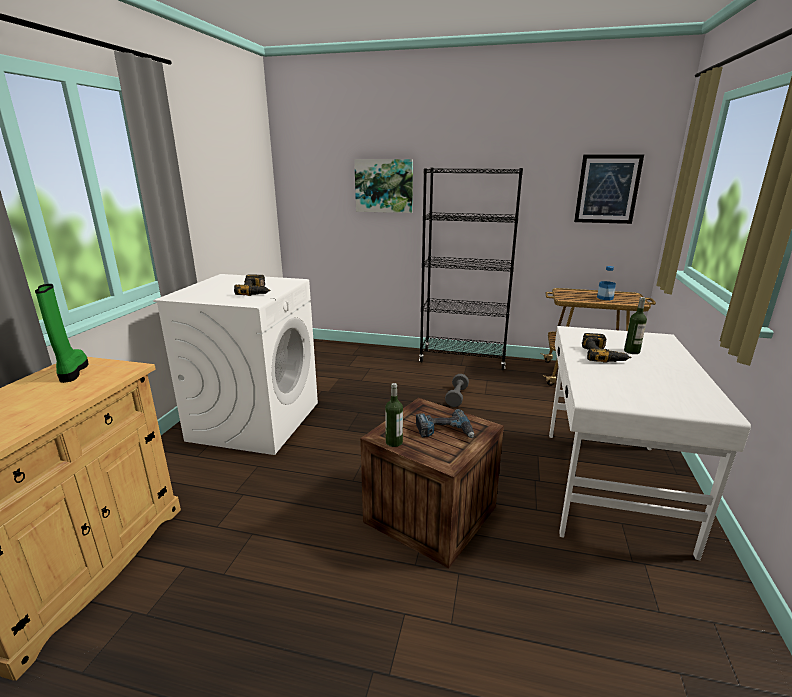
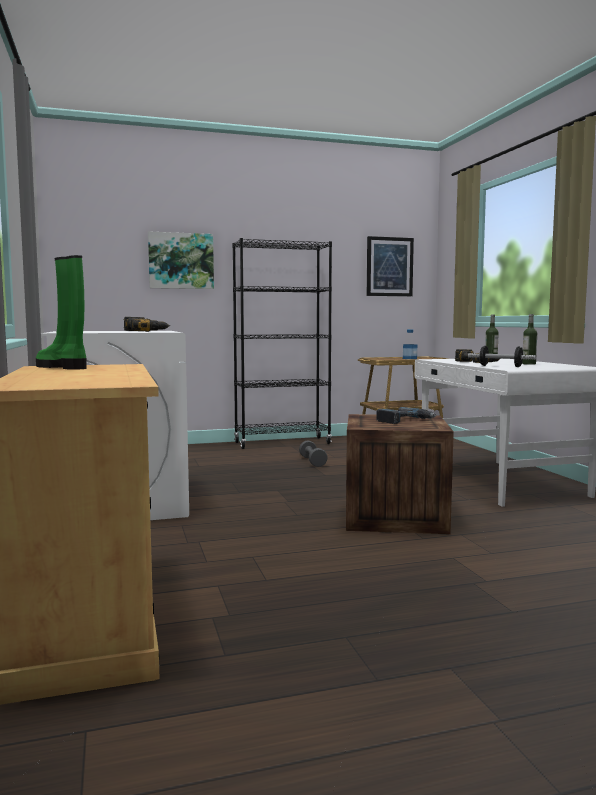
camera: 30 degrees left, 15 degrees down
bottle [385,383,403,447] -> bottle moved to [522,314,537,365]
none -> dumbbell [468,346,536,367]

